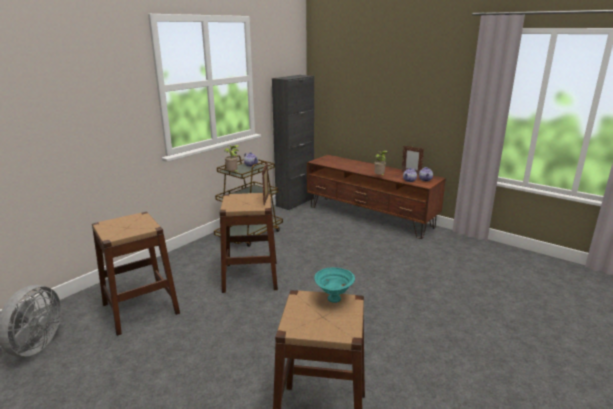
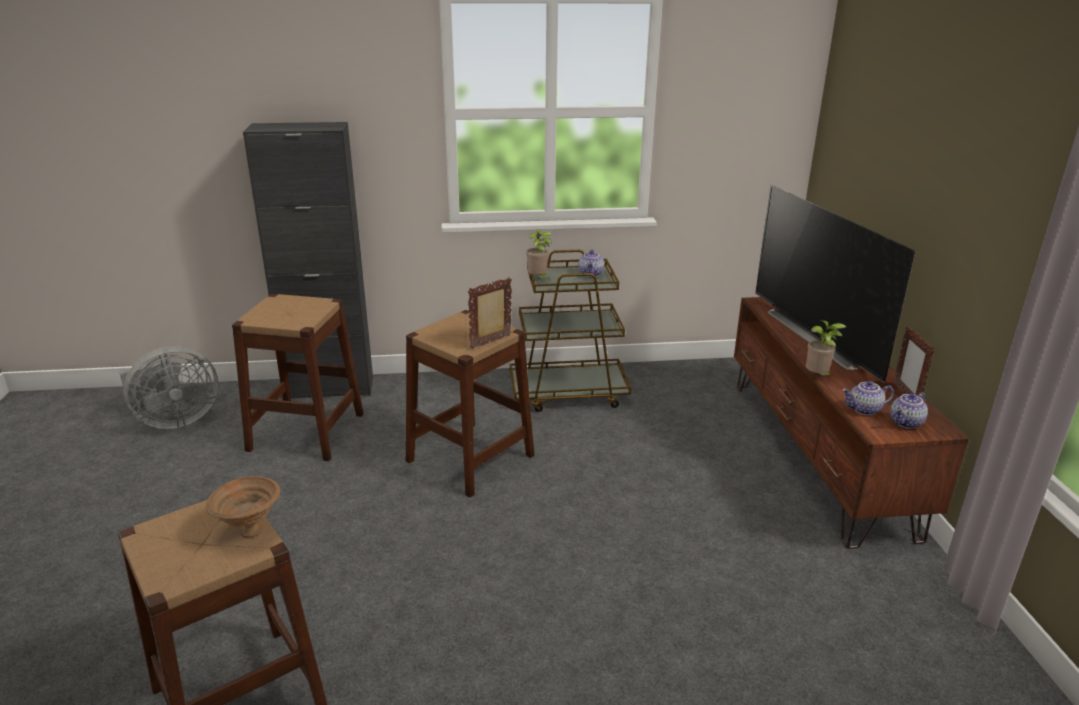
camera: 45 degrees right, 5 degrees up
black cabinet [272,75,314,210] -> black cabinet moved to [243,122,373,398]
turquoise bowl [314,267,355,303] -> brown bowl [206,476,280,538]
none -> television [755,184,915,383]

